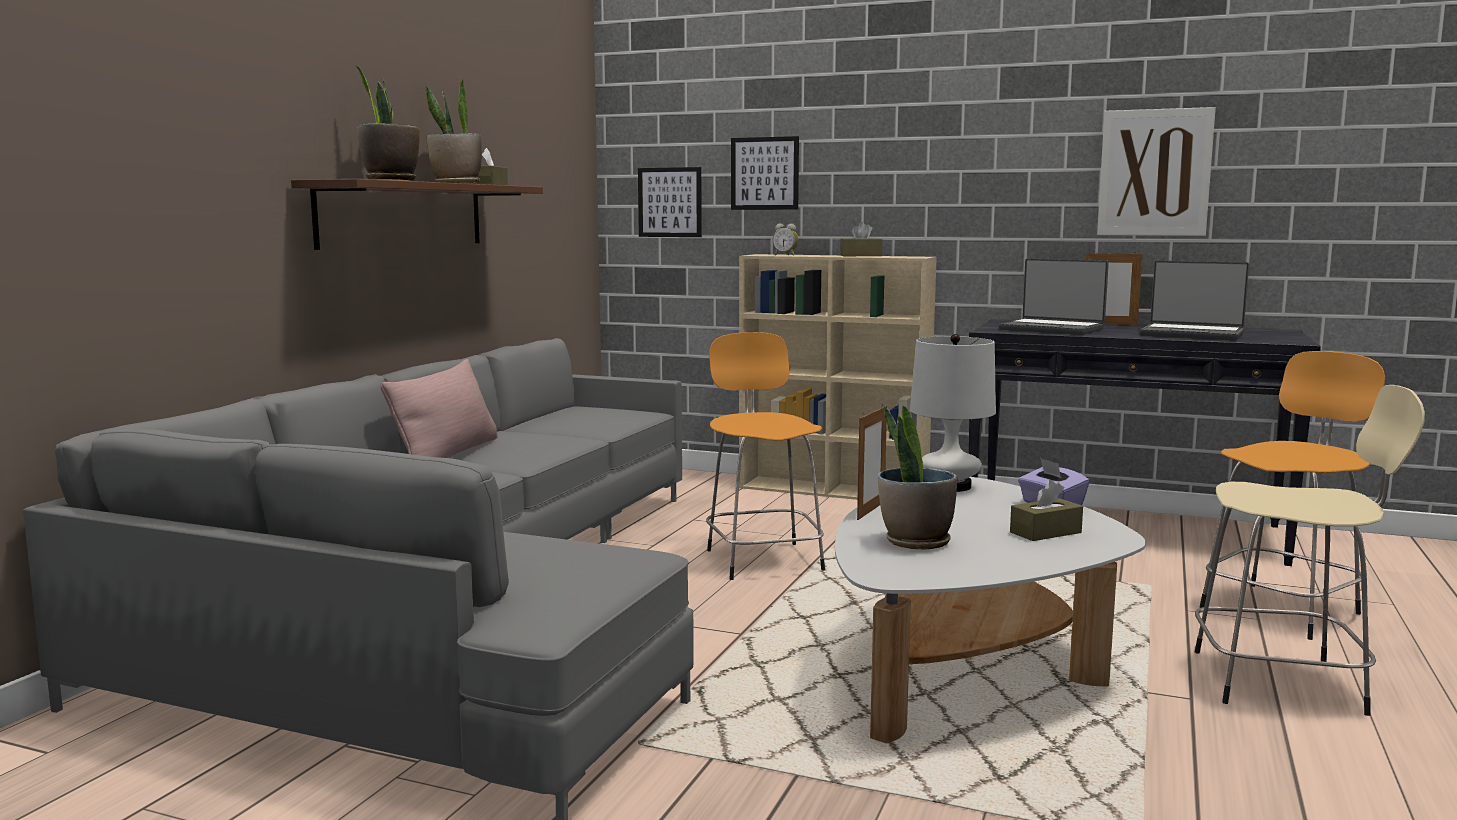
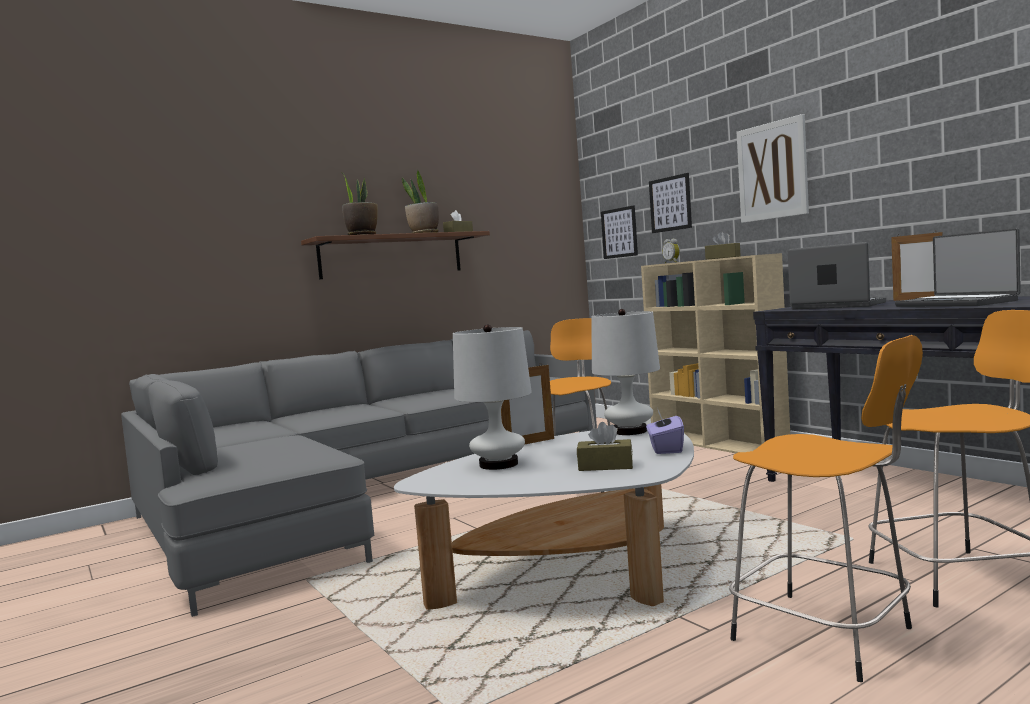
camera: 35 degrees right, 5 degrees down
pink pillow [381,359,498,458] -> none
potted plant [878,406,957,550] -> white table lamp [453,324,532,470]
laptop [999,258,1109,335] -> laptop turned 150 degrees clockwise [788,242,886,309]
picture [1097,107,1216,236] -> picture moved to [737,114,809,223]
beige stool [1195,385,1425,716] -> orange stool [729,335,923,682]

